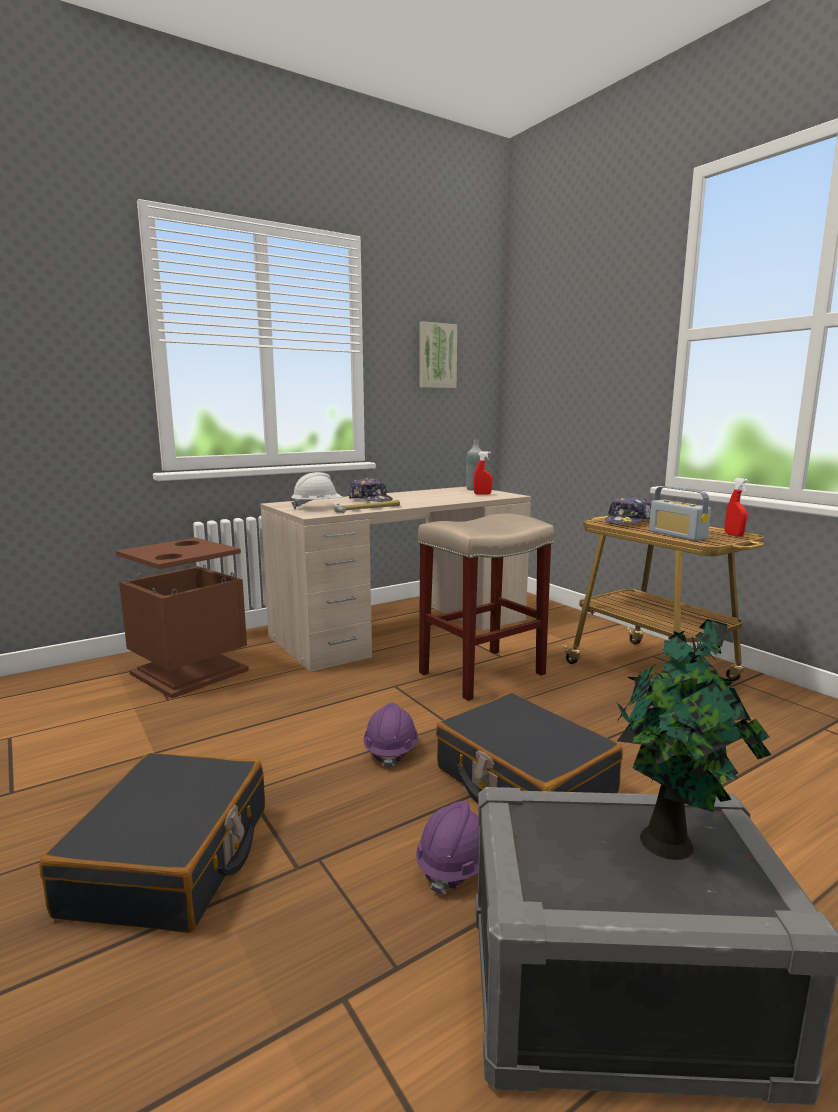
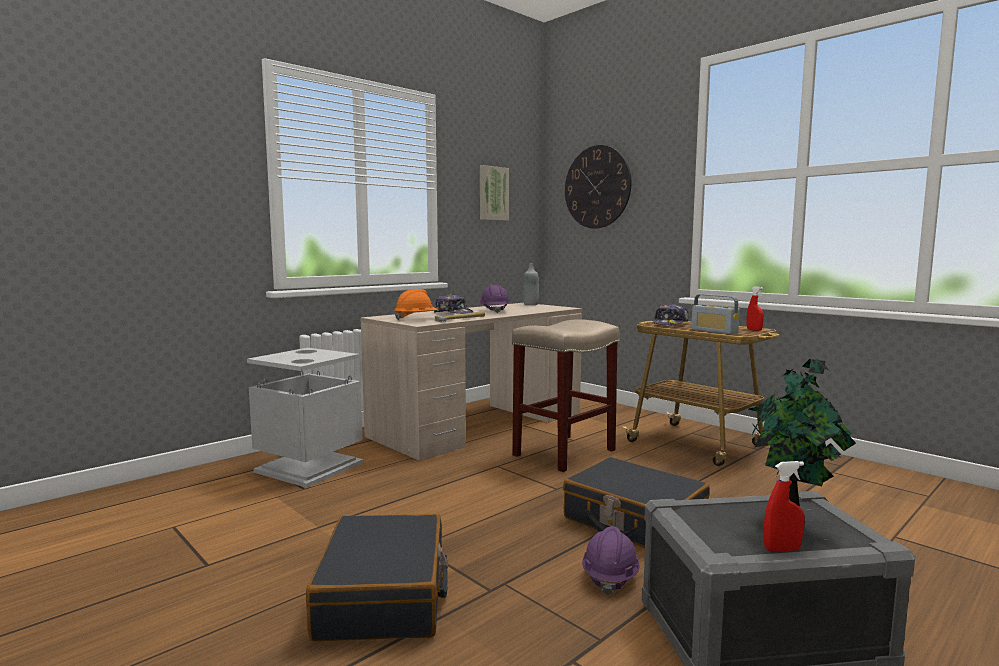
camera: 10 degrees left, 5 degrees down
brown trash can [116,538,249,699] -> grey trash can [247,348,363,488]
white hard hat [291,472,343,509] -> orange hard hat [395,289,438,320]
purple hard hat [363,703,418,769] -> purple hard hat moved to [480,284,510,313]
red spray bottle [473,451,493,495] -> red spray bottle moved to [764,461,805,552]
none -> wall clock [565,145,632,228]

